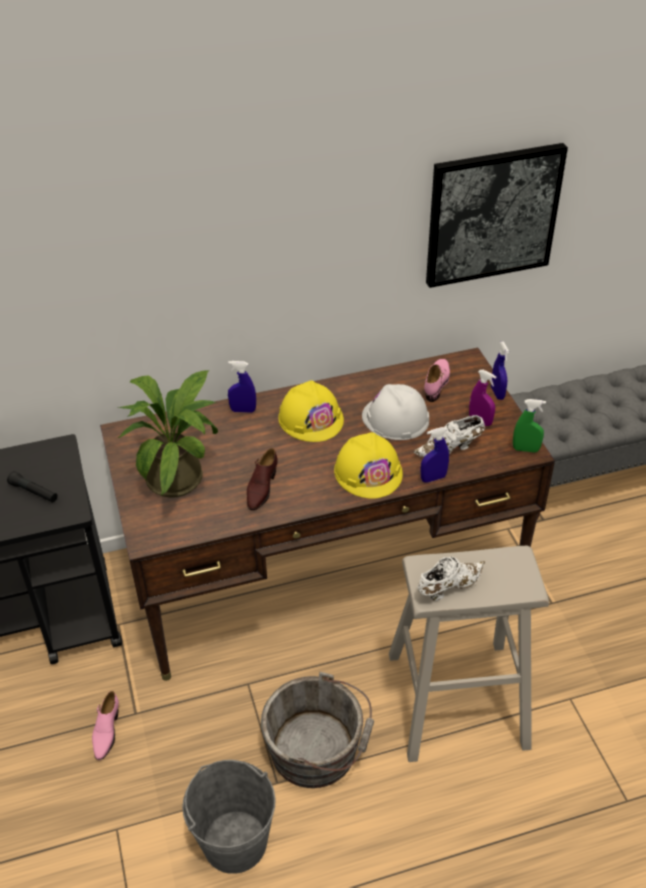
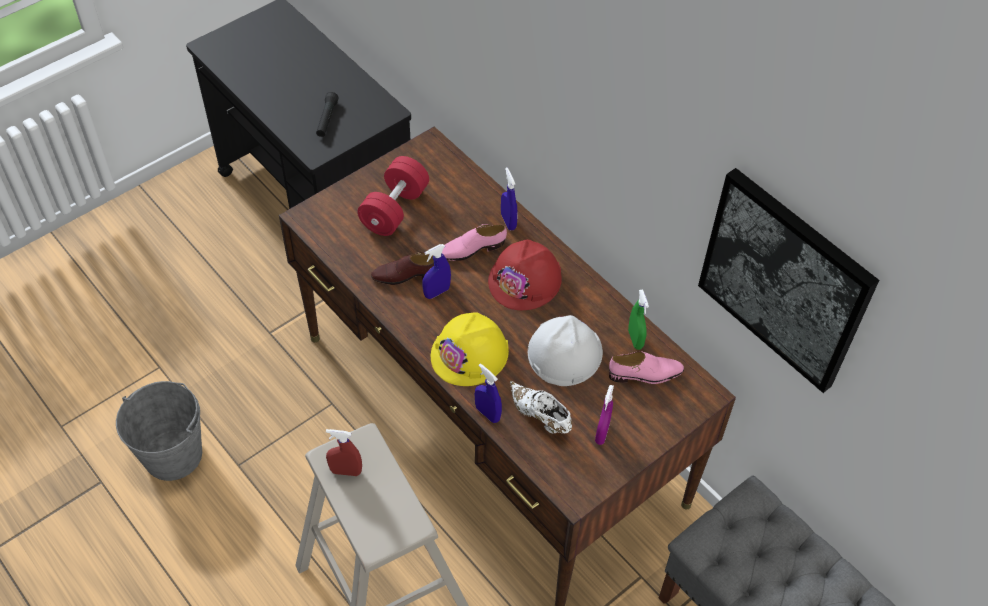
camera: 65 degrees right, 10 degrees up
pink shoe [92,691,119,760] -> pink shoe moved to [442,224,507,261]
potted plant [117,370,218,498] -> red dumbbell [357,156,429,236]
grey bucket [261,671,374,788] -> none
yellow hard hat [278,381,344,442] -> red hard hat [488,239,562,310]
white shoe [418,556,485,601] -> red spray bottle [326,429,362,476]
blue spray bottle [491,342,509,400] -> blue spray bottle moved to [423,244,451,299]
green spray bottle [513,399,546,452] -> green spray bottle moved to [628,290,649,350]

